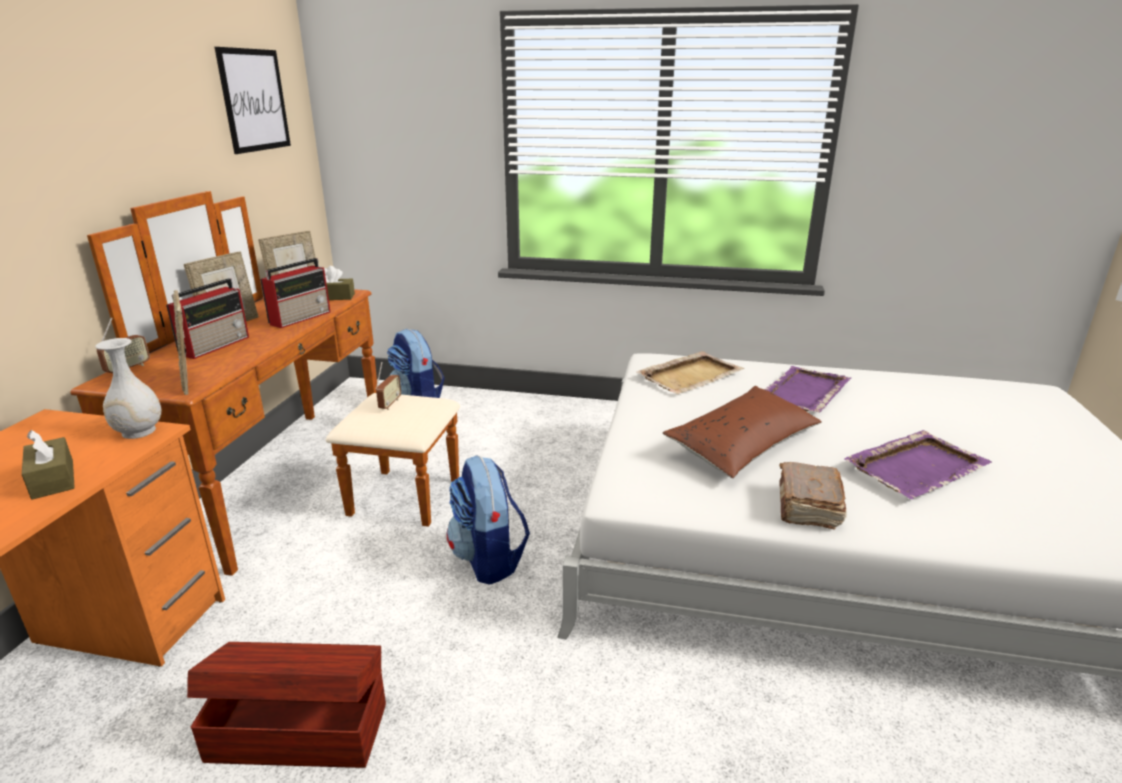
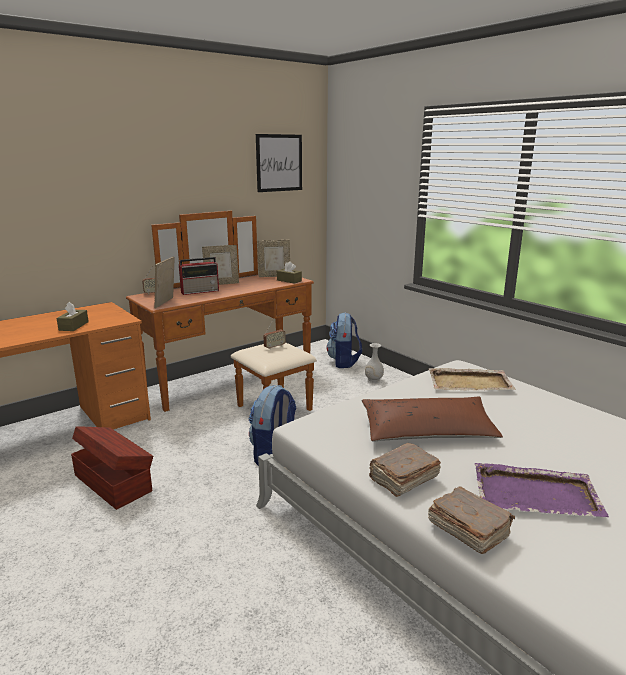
camera: 40 degrees right, 5 degrees down
white vase [95,338,161,439] -> white vase moved to [365,343,384,382]
radio [260,258,331,328] -> none
purple tray [764,366,851,412] -> none
none -> brown book [428,486,515,554]

